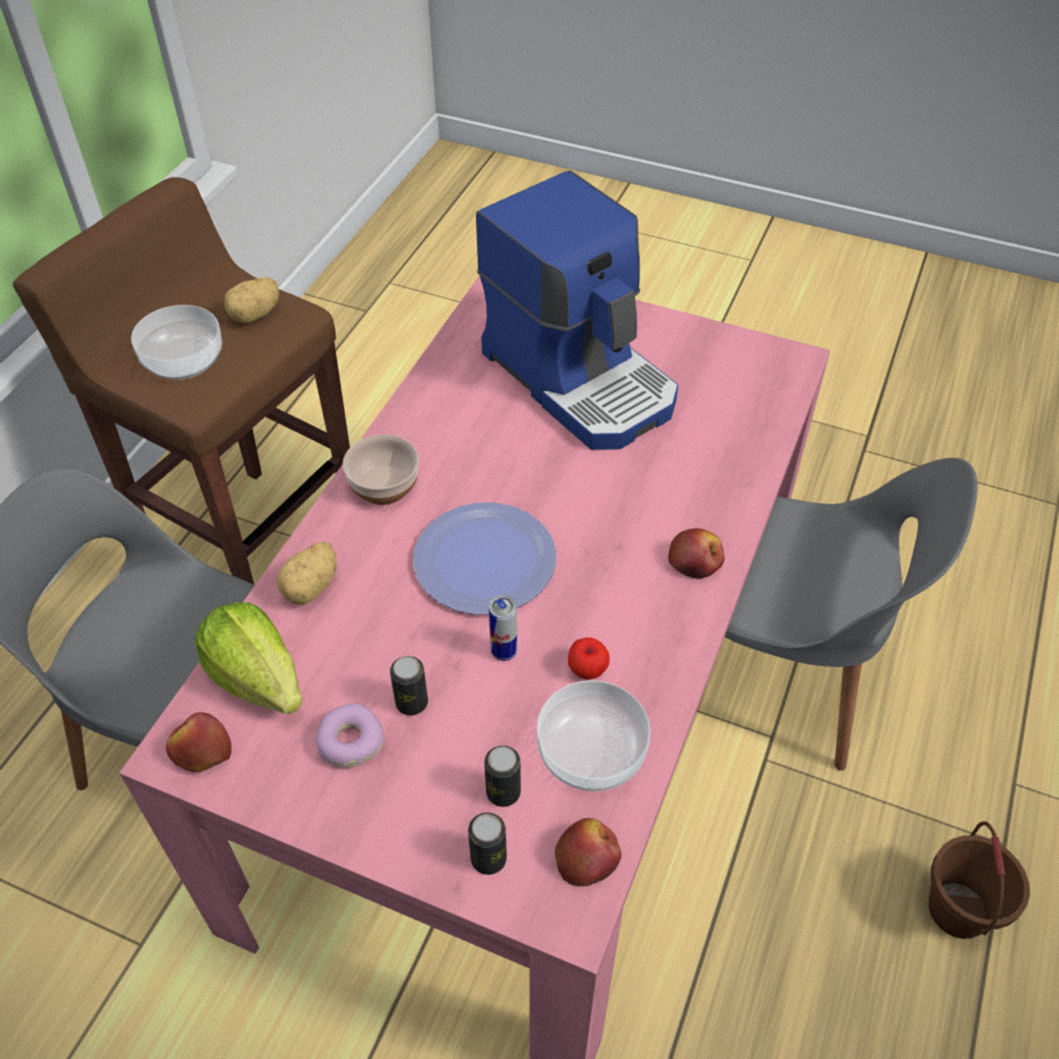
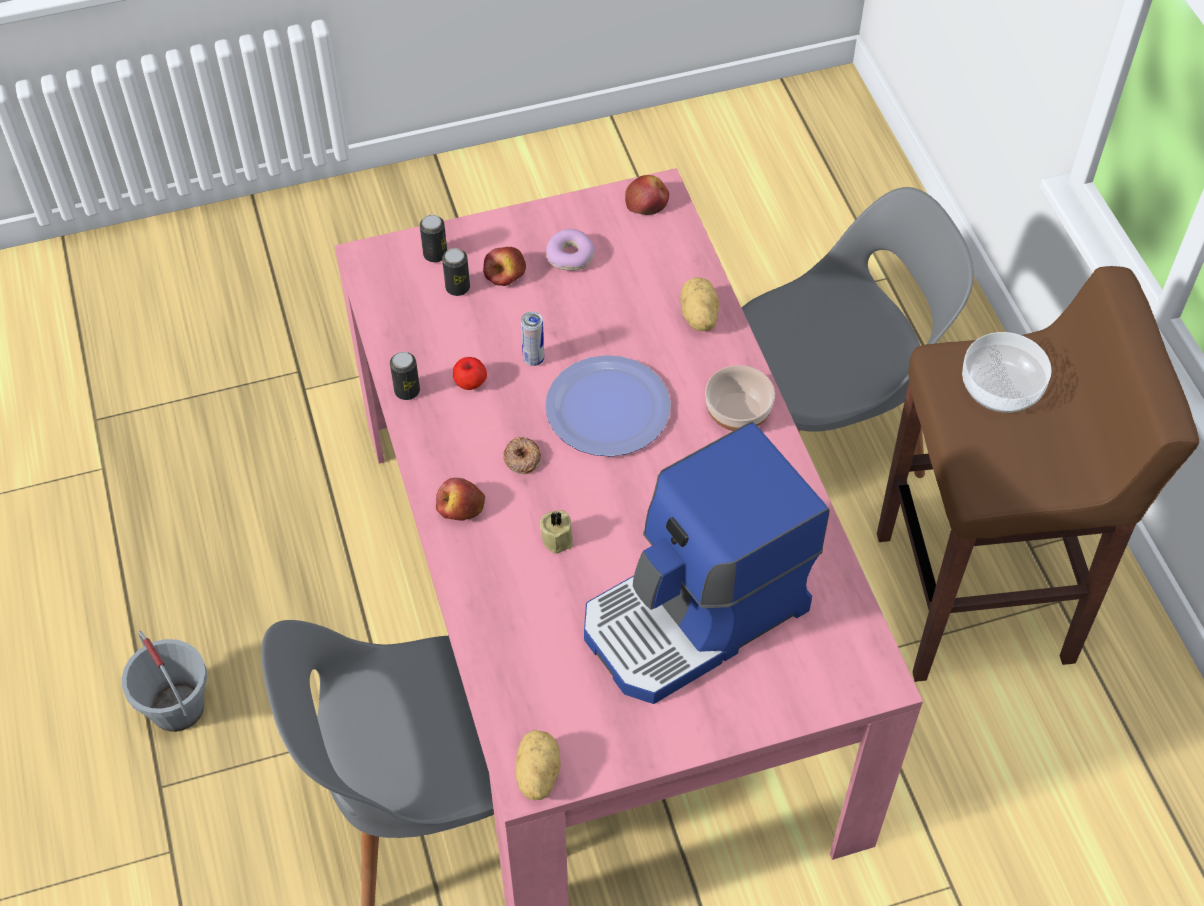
camera: 140 degrees right, 5 degrees up
lettuce [195,602,302,714] -> none
potato [224,277,279,323] -> potato moved to [515,730,561,800]
can [390,656,428,716] -> can moved to [390,352,420,400]
coffee machine [476,170,678,450] -> coffee machine turned 45 degrees counterclockwise [584,422,829,704]
bowl [537,680,650,791] -> none
apple [555,818,621,886] -> apple moved to [483,247,526,286]
brown bucket [929,821,1030,939] -> grey bucket [122,631,207,732]
none -> donut [503,437,541,474]
none -> beige candle [540,510,573,554]

